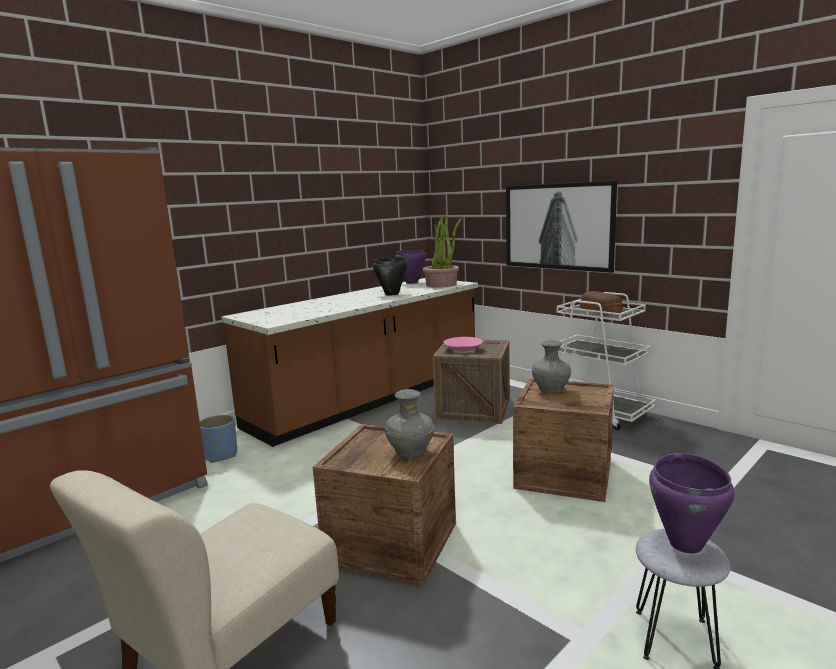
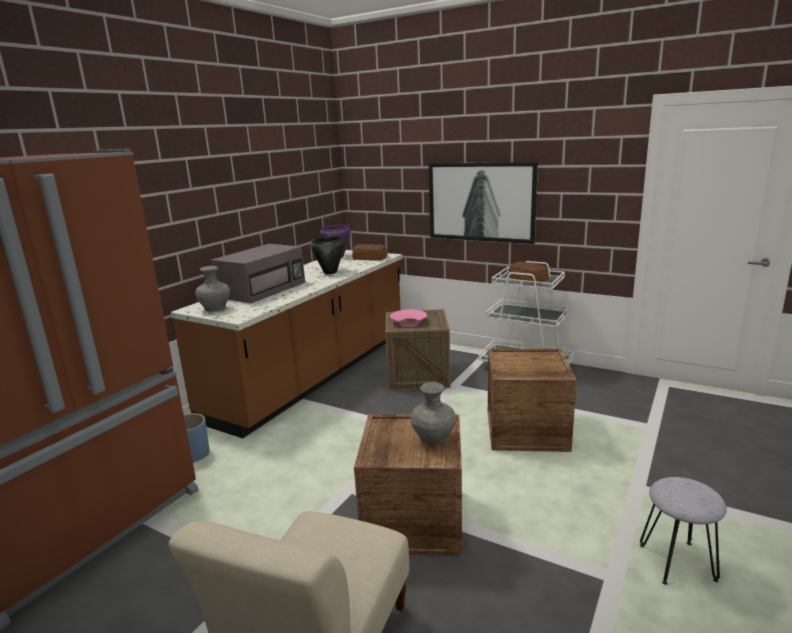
camera: 15 degrees left, 5 degrees up
potted plant [423,215,462,288] -> bread [352,244,387,261]
grey vase [532,340,571,393] -> grey vase moved to [195,266,230,312]
purple cooking pot [649,453,735,554] -> none
none -> grey microwave [210,244,305,304]

